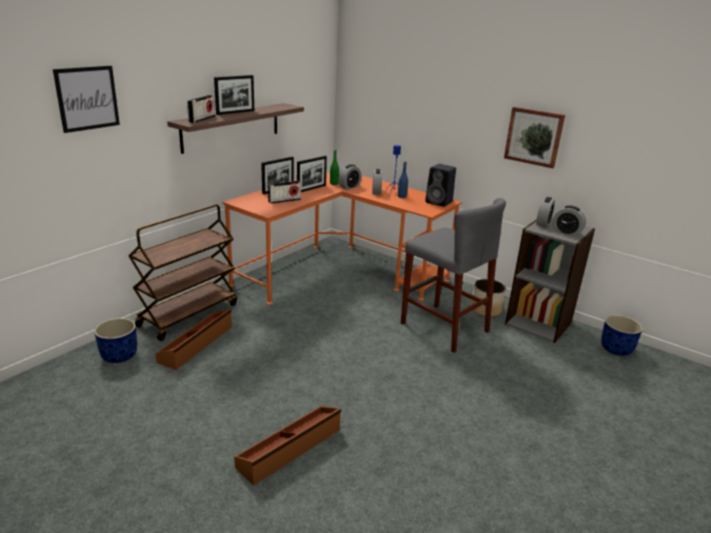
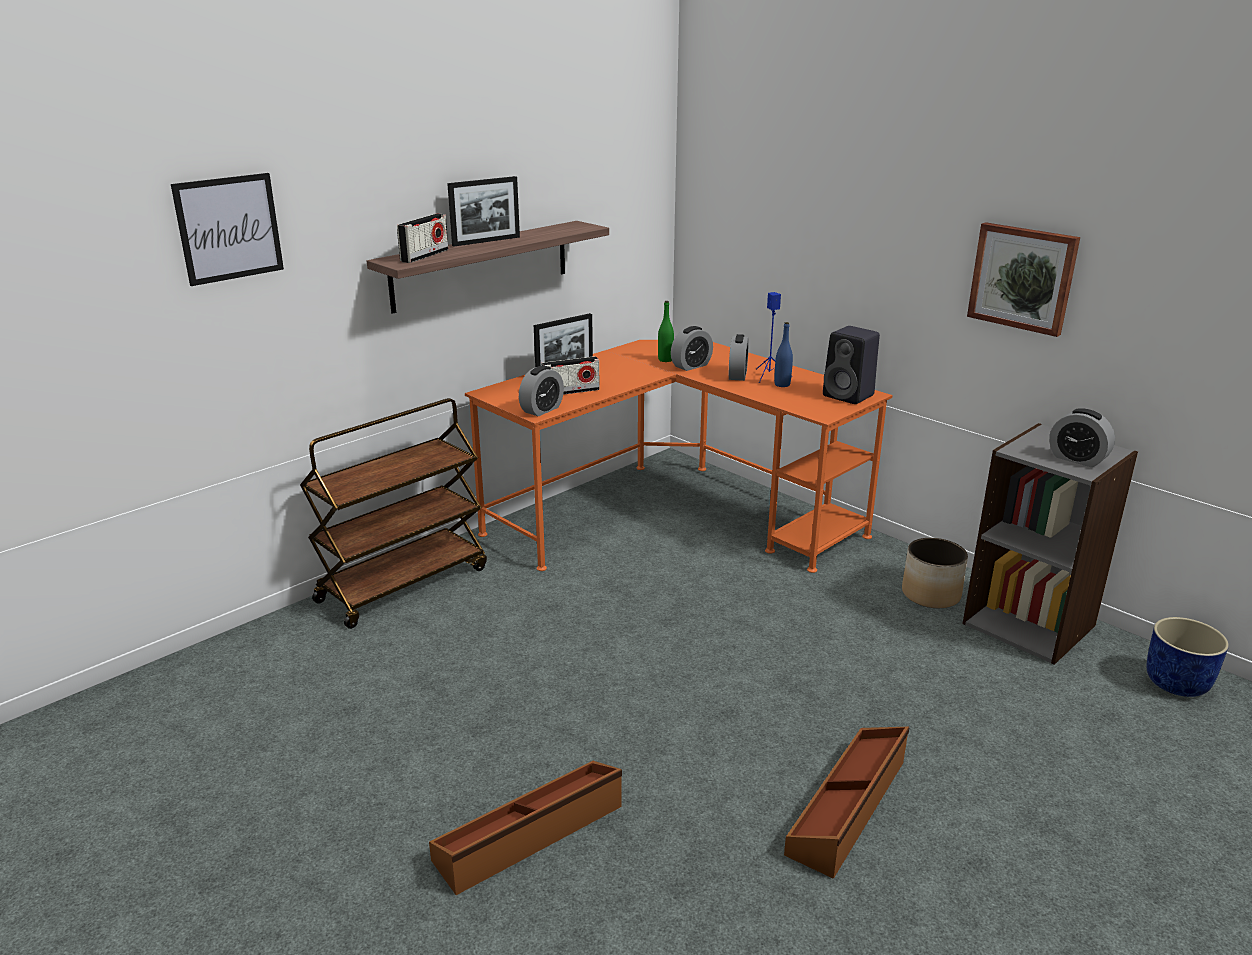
camera: 10 degrees right, 0 degrees up
blue planter [94,318,137,363] -> none
brown storage box [155,309,232,370] -> brown storage box moved to [784,727,910,879]
picture frame [297,156,327,192] -> none
grey stool [401,198,506,353] -> none
alarm clock [536,197,555,227] -> alarm clock moved to [519,366,564,416]

